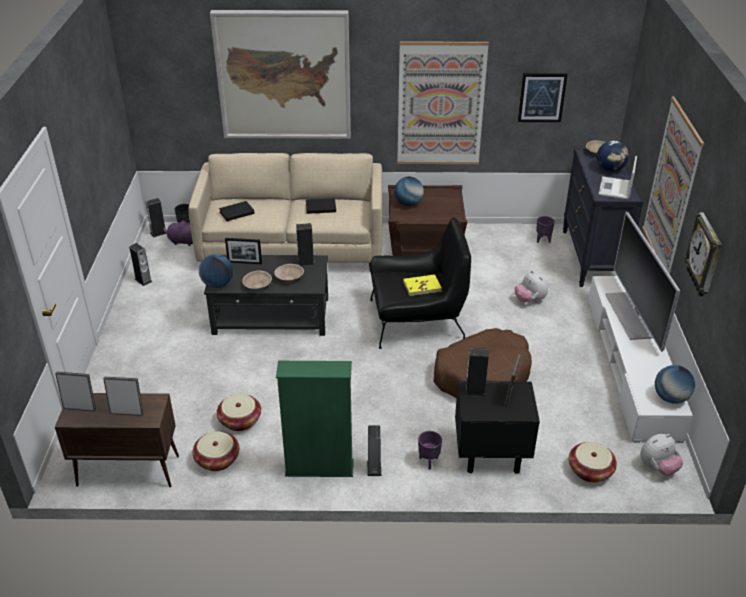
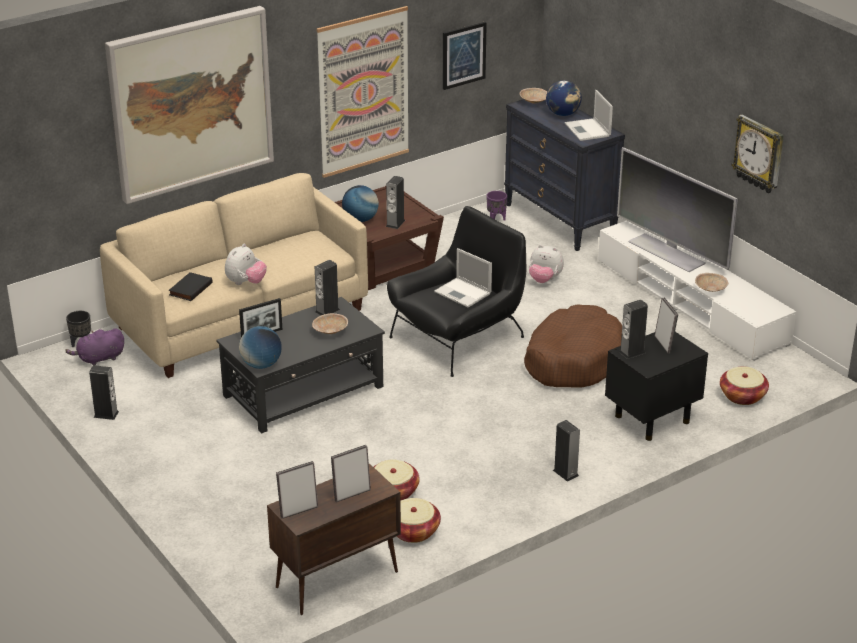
camera: 35 degrees left, 5 degrees down
speaker [145,198,166,238] -> speaker moved to [386,176,405,229]
beige bowl [242,271,272,289] -> beige bowl moved to [695,273,728,292]
green bookcase [276,361,354,477] -> none
black book [306,198,336,214] -> none
yellow book [403,274,442,296] -> laptop [434,248,492,308]
purple planter [418,431,442,469] -> none
plush toy [640,434,683,476] -> plush toy moved to [225,244,267,285]
picture [642,96,704,274] -> none
globe [655,365,695,404] -> none

